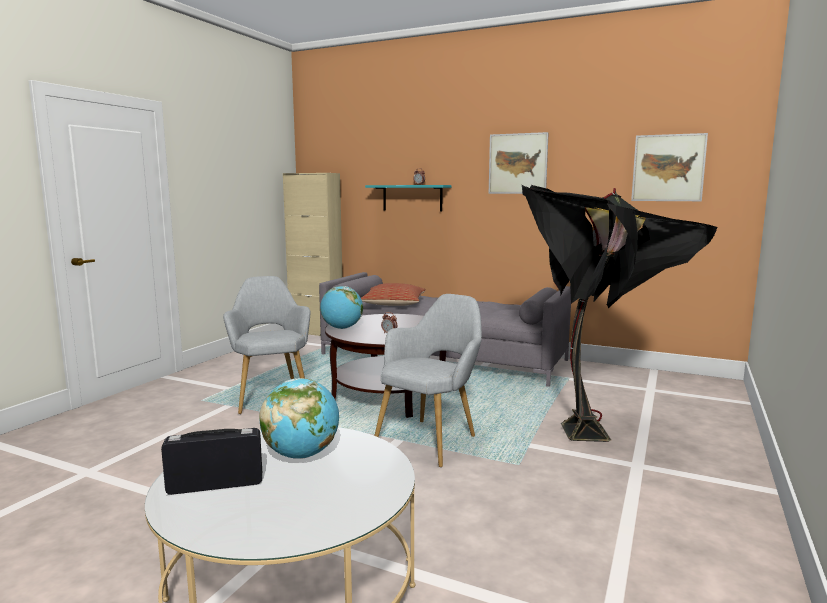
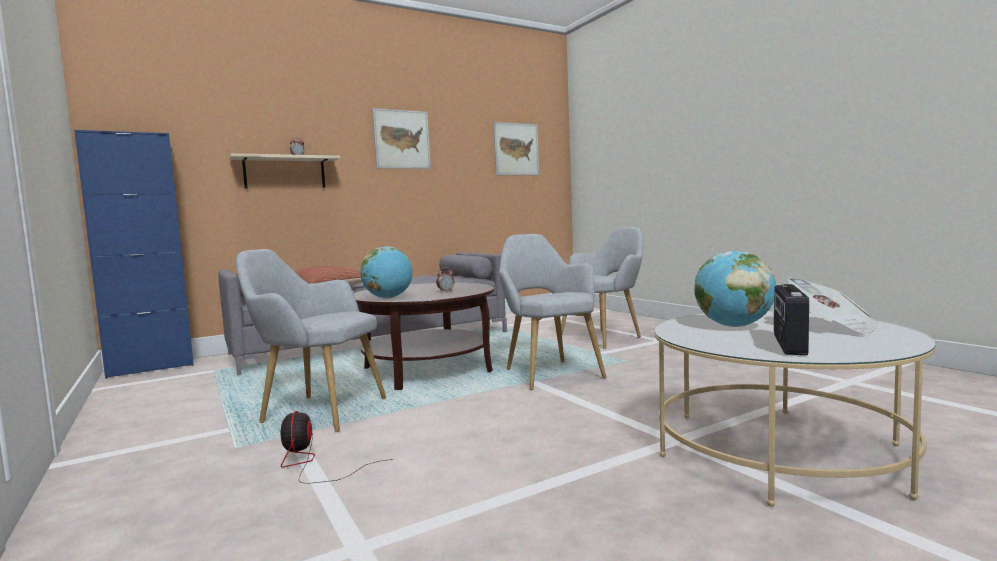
camera: 55 degrees left, 5 degrees down
beige cabinet [283,173,342,336] -> blue cabinet [74,130,194,379]
turquoise shelf [365,185,452,211] -> beige shelf [229,153,340,188]
black floor lamp [522,185,717,442] -> grey armchair [561,227,643,349]
none -> fan [281,411,393,484]
none -> newspaper [787,277,878,335]

